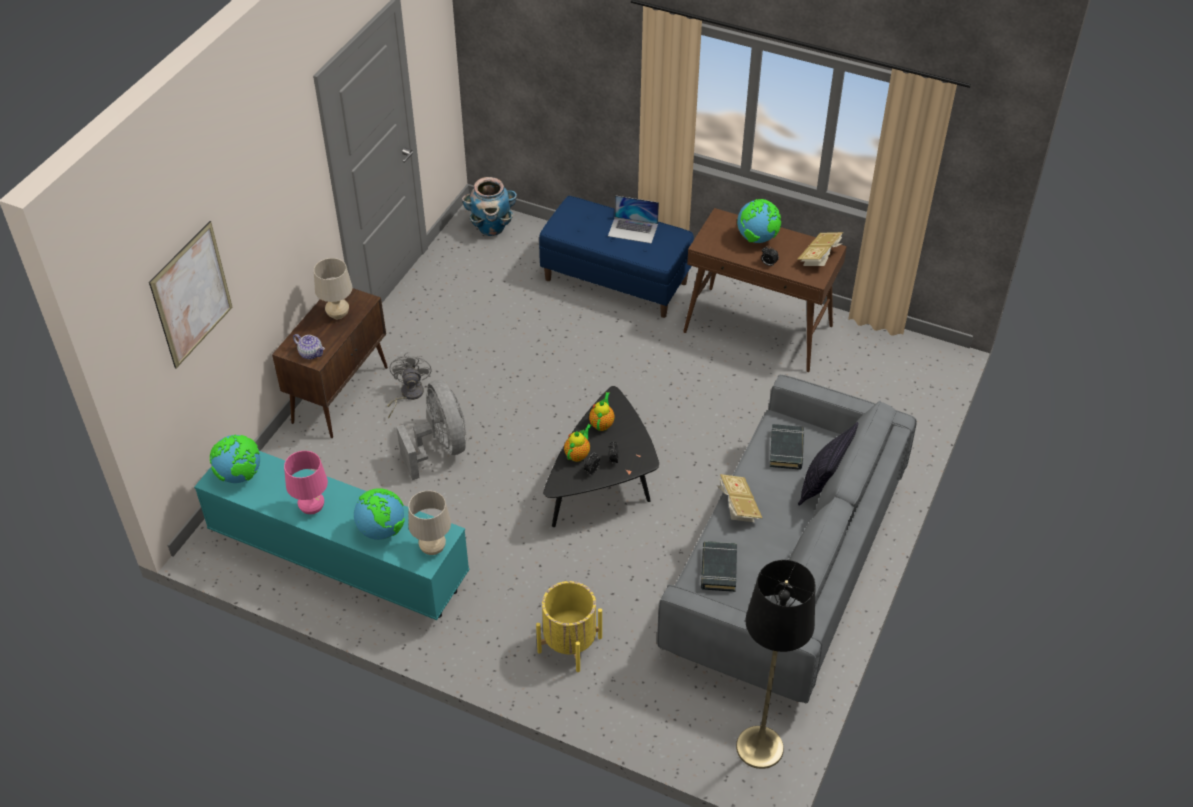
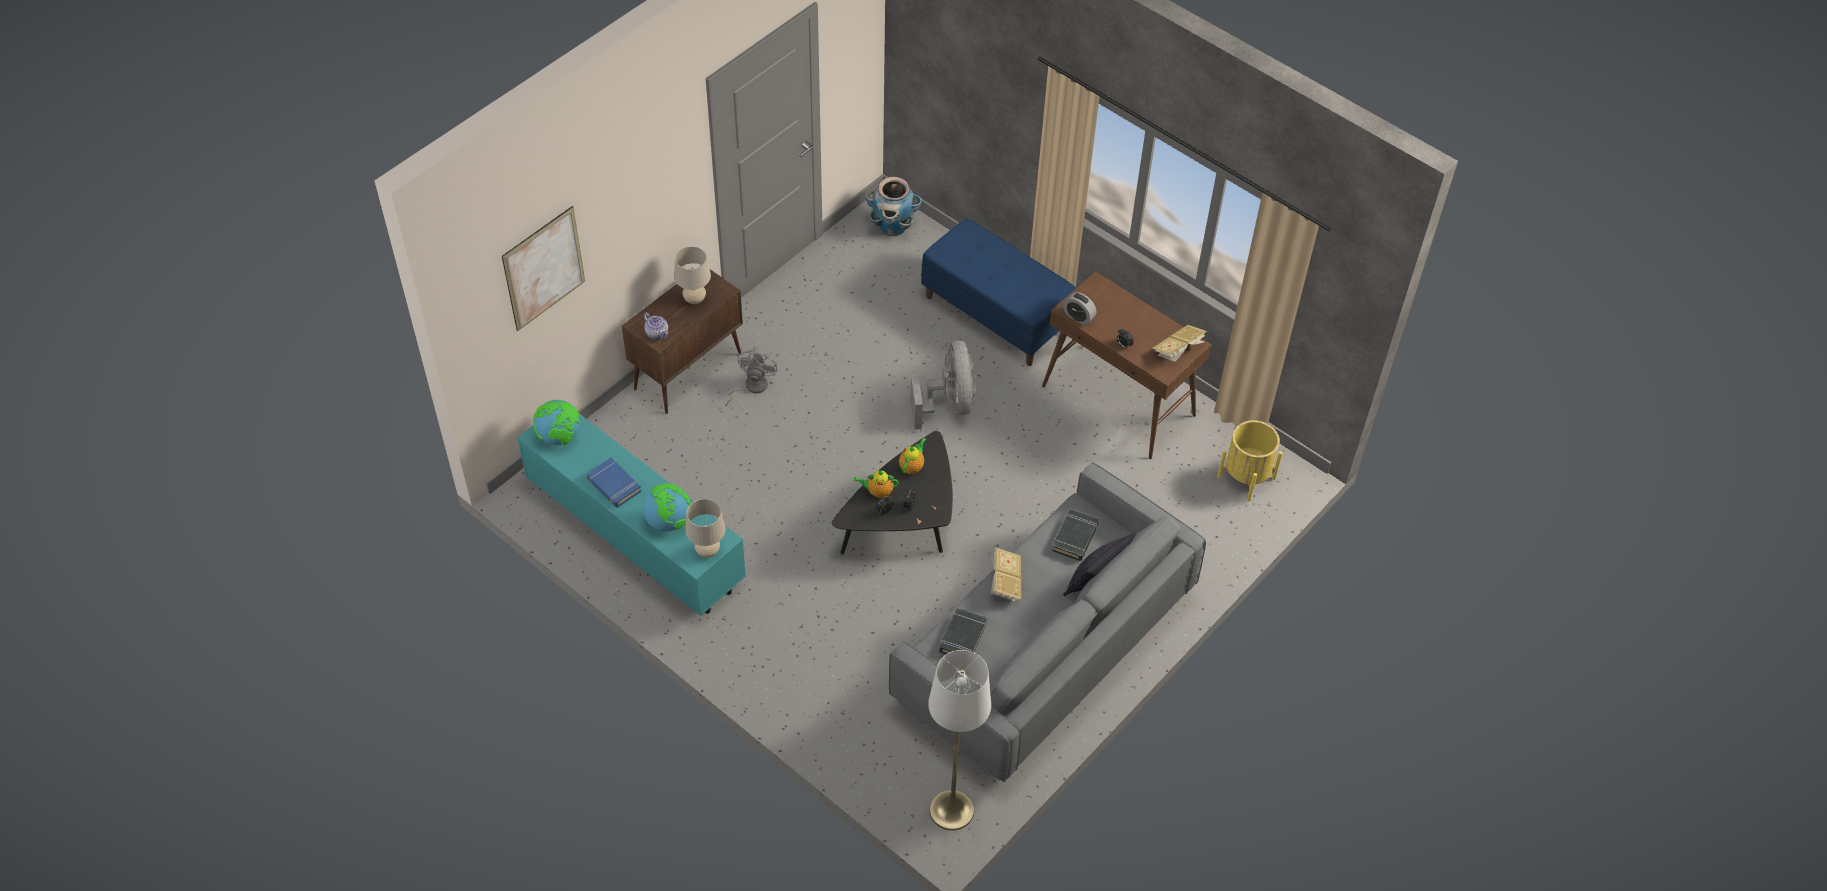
camera: 15 degrees right, 5 degrees up
pink table lamp [284,451,328,514] -> blue book [587,458,641,508]
grey fan [396,380,466,480] -> grey fan moved to [910,341,976,429]
yellow planter [536,581,602,672] -> yellow planter moved to [1217,420,1283,501]
teapot [564,424,592,462] -> teapot turned 135 degrees counterclockwise [854,470,899,498]
laptop [608,195,659,243] -> none
black floor lamp [736,560,815,769] -> white floor lamp [928,650,991,831]
globe [737,199,781,243] -> none
none -> alarm clock [1063,292,1096,325]

